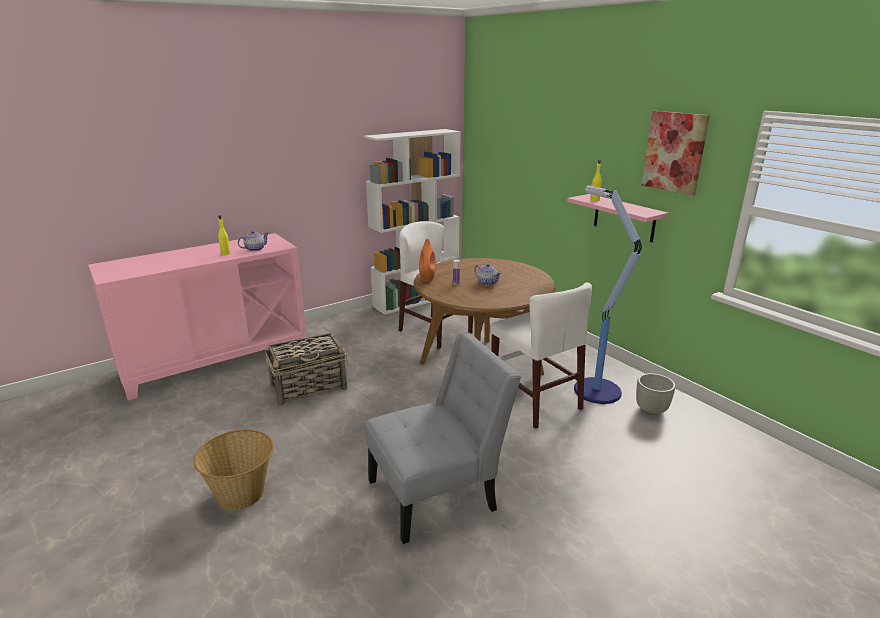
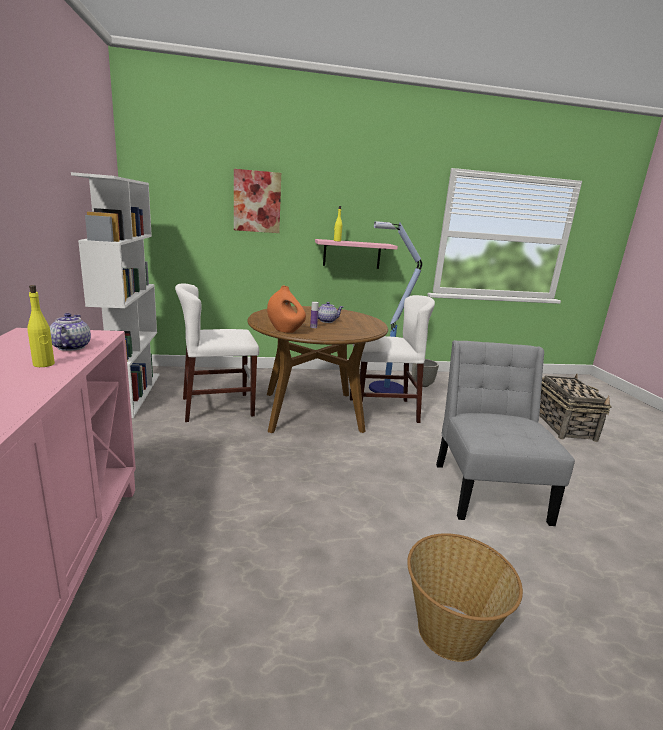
camera: 65 degrees left, 5 degrees down
basket [265,333,348,405] -> basket moved to [539,374,612,442]
picture [642,111,710,196] -> picture moved to [234,169,281,233]

